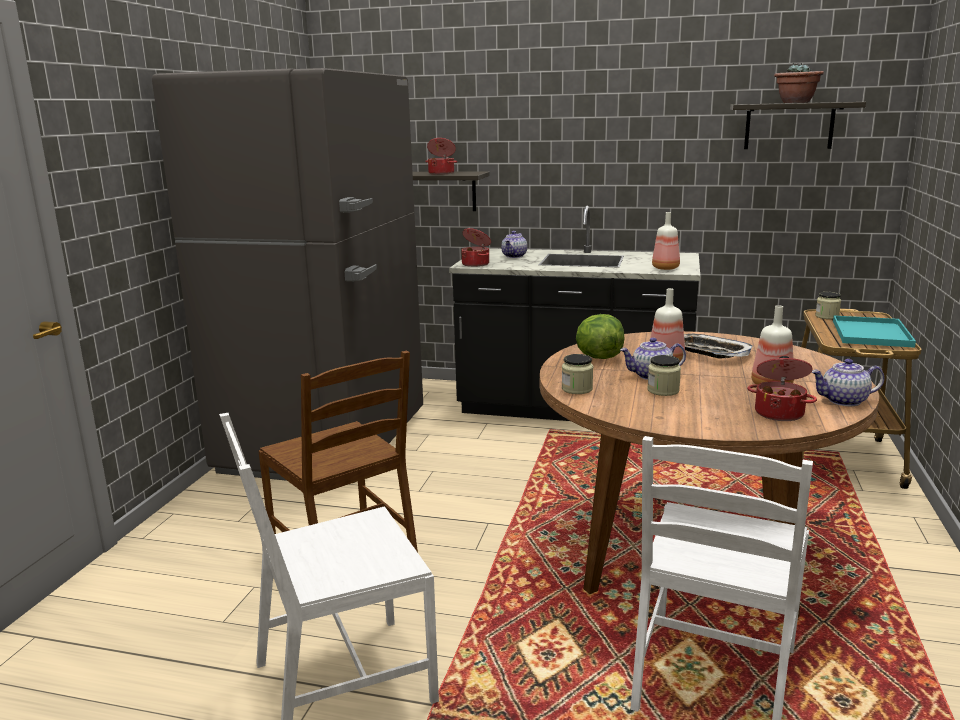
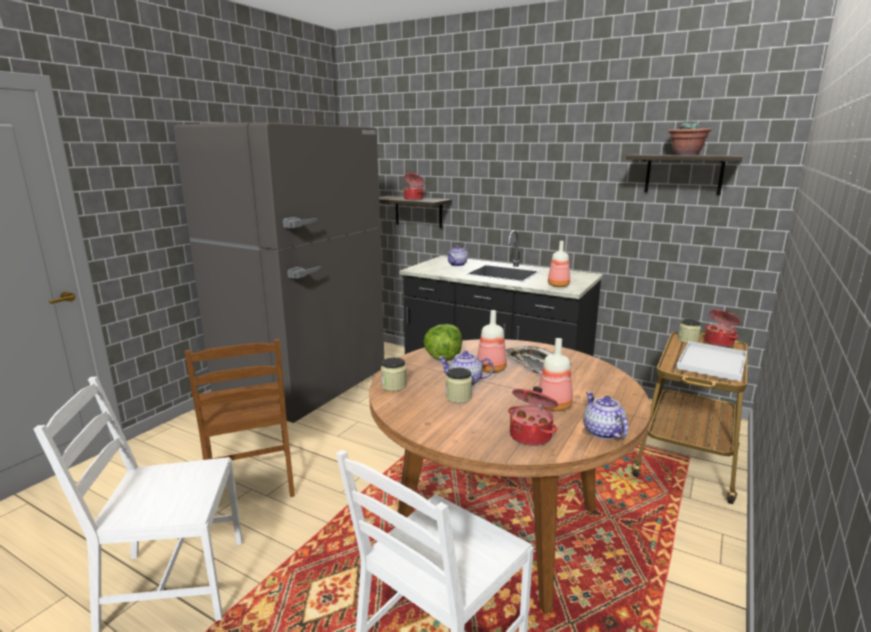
camera: 15 degrees right, 0 degrees up
cooking pot [461,228,491,267] -> cooking pot moved to [705,310,741,347]
teapot [812,359,884,406] -> teapot turned 60 degrees clockwise [584,392,629,440]
turquoise tray [833,316,916,348] -> white tray [676,341,747,382]

